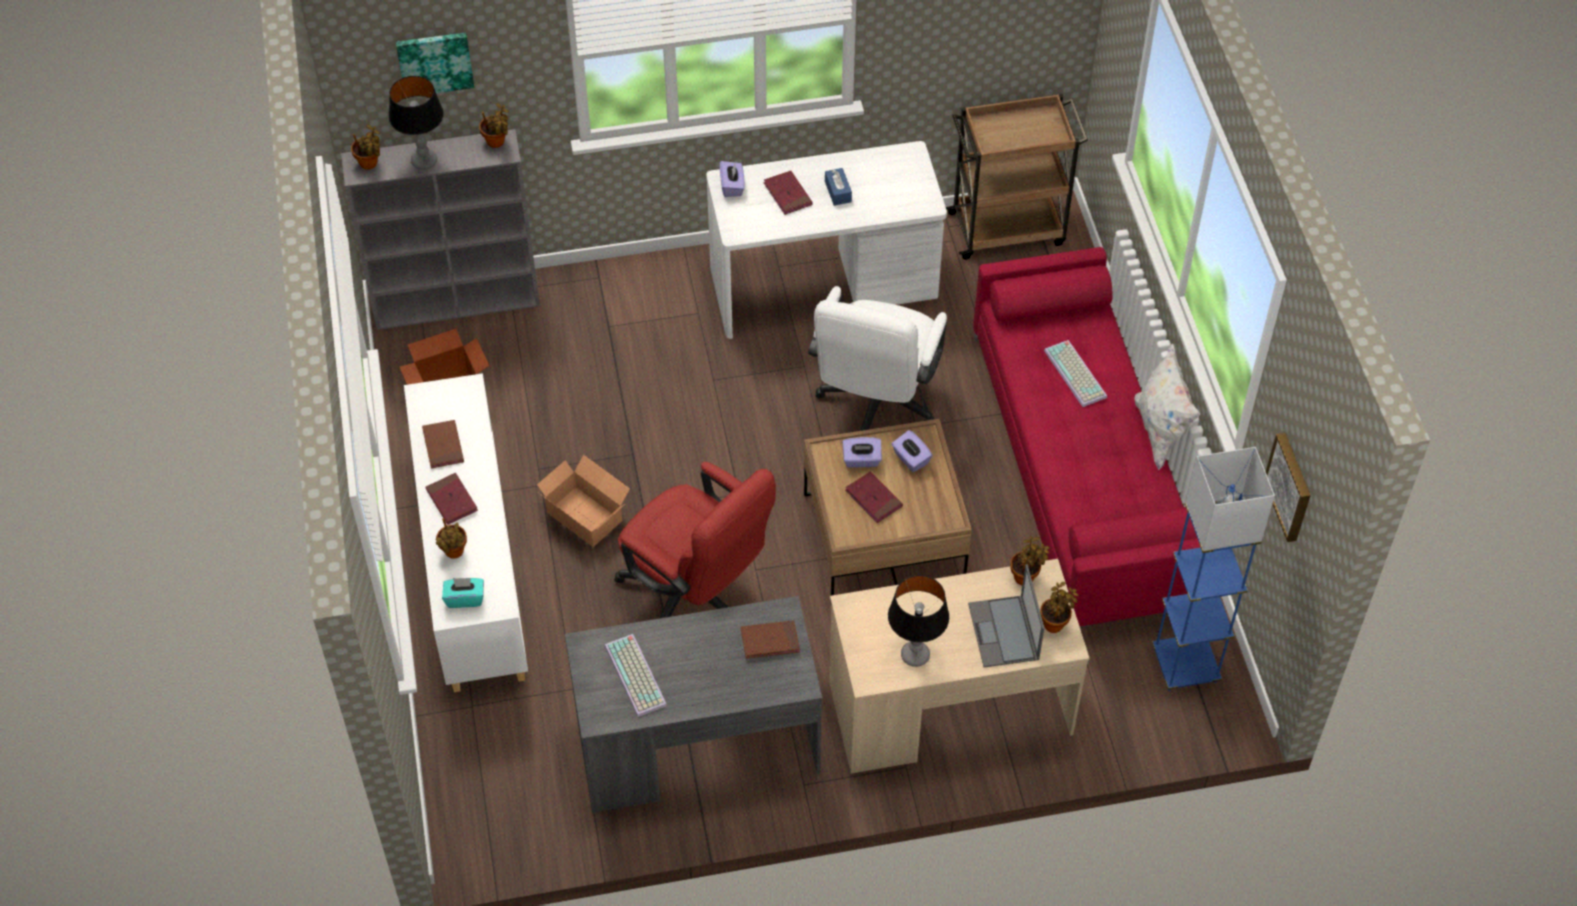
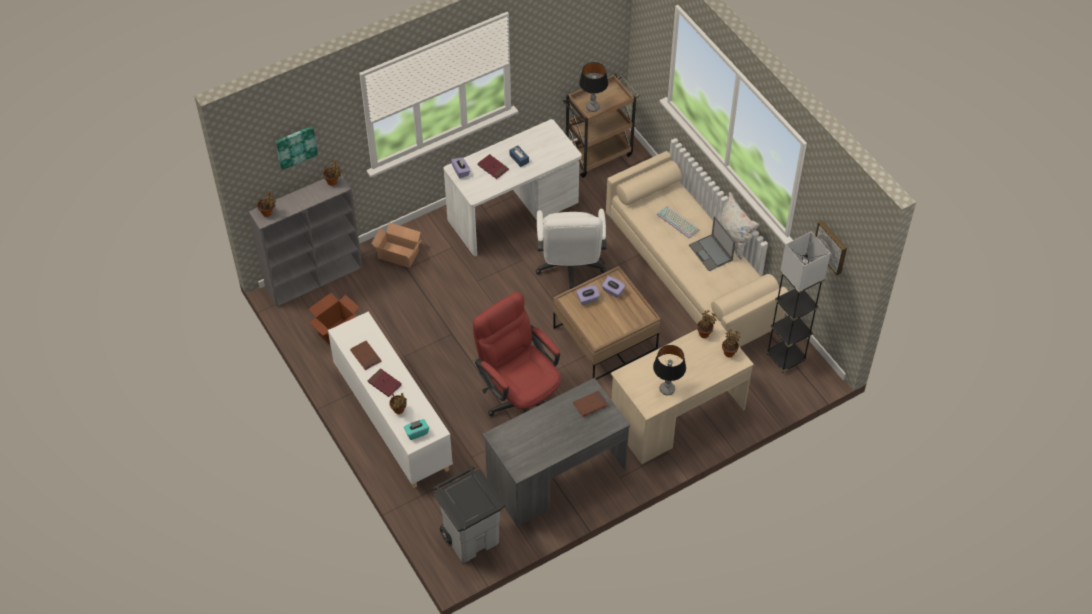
camera: 20 degrees left, 0 degrees up
table lamp [389,76,444,170] -> table lamp moved to [579,62,608,112]
cardboard box [537,455,630,547] -> cardboard box moved to [371,222,421,268]
keyboard [605,634,667,717] -> none
red office chair [615,462,776,619] -> red office chair turned 150 degrees counterclockwise [473,292,561,416]
red book [845,472,903,523] -> none
laptop [968,564,1044,667] -> laptop moved to [689,216,735,271]
red sofa [973,247,1200,628] -> beige sofa [606,151,788,347]
blue floor lamp [1152,447,1275,691] -> grey floor lamp [766,232,830,373]
none -> grey trash can [433,466,505,563]

